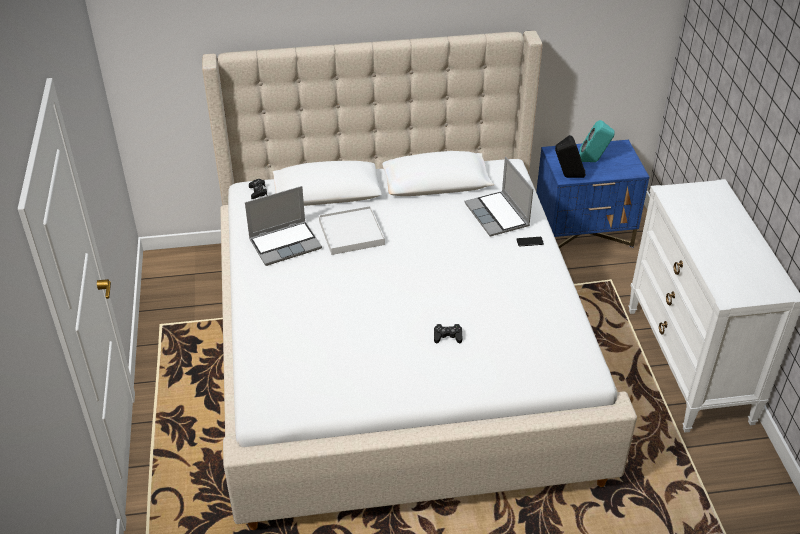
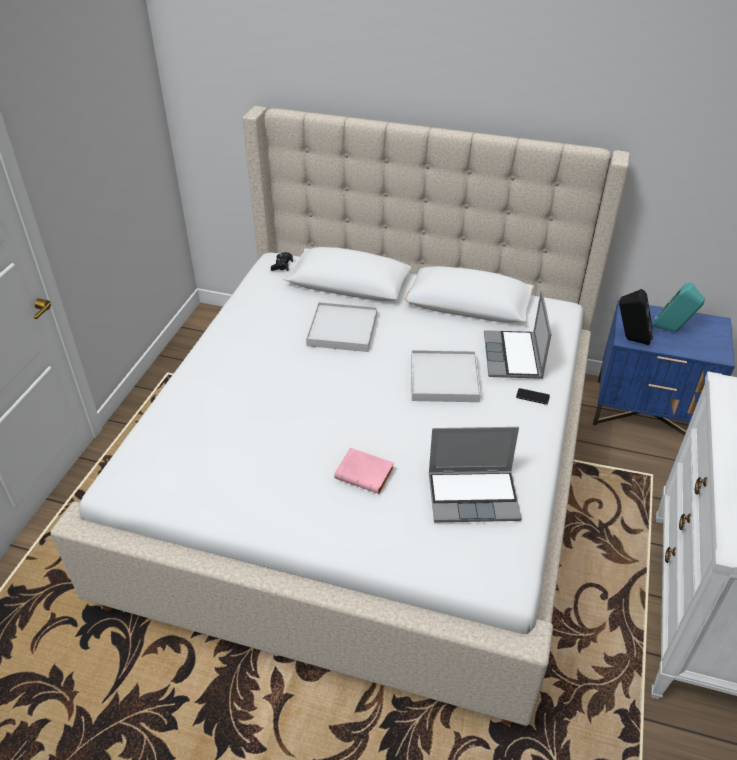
camera: 25 degrees right, 0 degrees up
laptop [245,186,322,266] -> laptop moved to [429,427,522,522]
black game controller [434,324,462,343] -> pink book [334,448,394,494]
none -> white tray [411,350,481,402]

